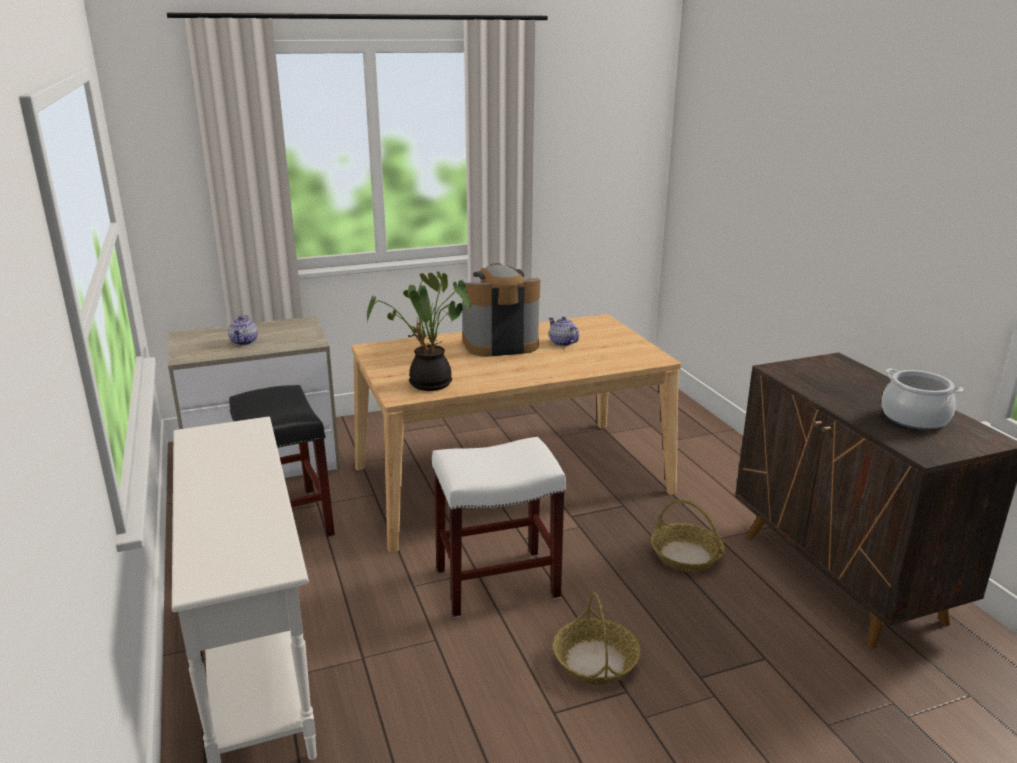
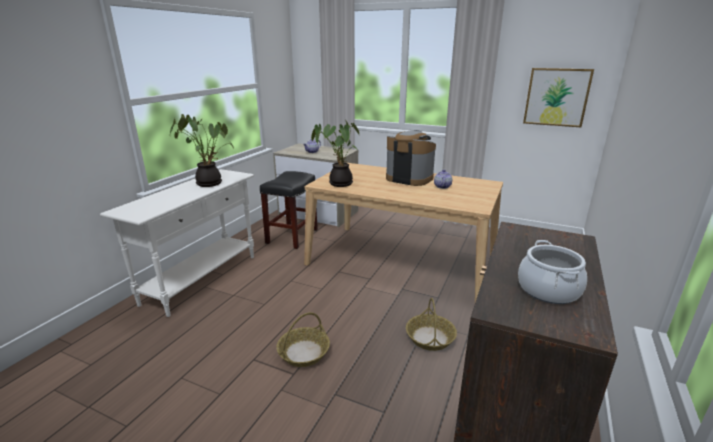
camera: 45 degrees right, 0 degrees up
white stool [432,437,566,618] -> none
none -> potted plant [170,114,234,187]
none -> picture [523,68,594,127]

